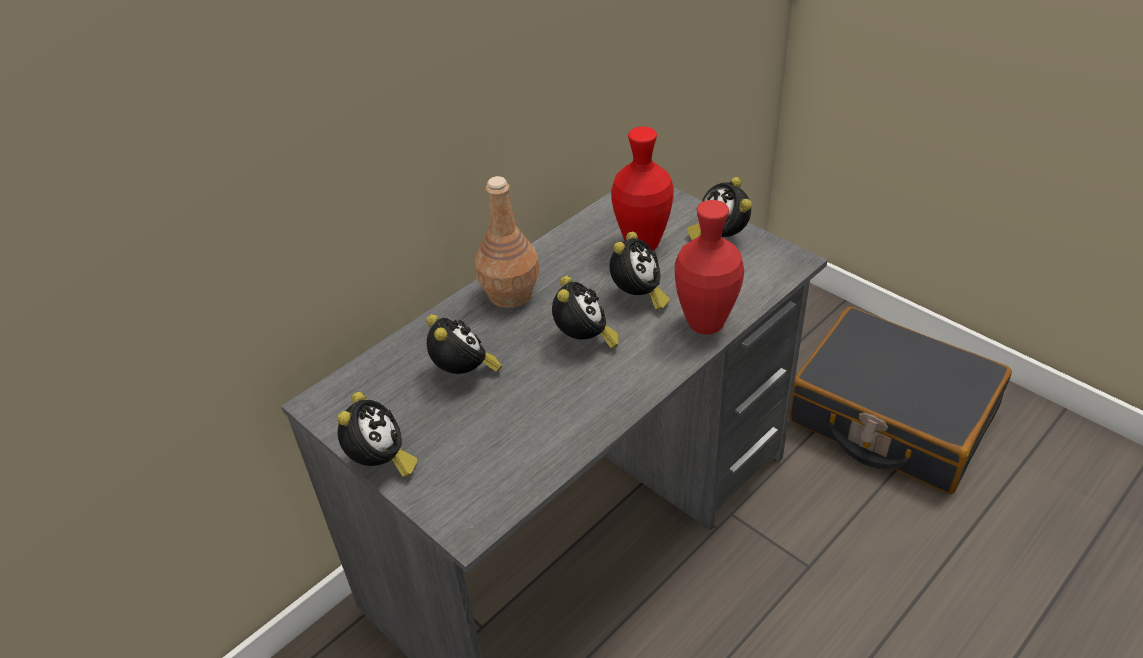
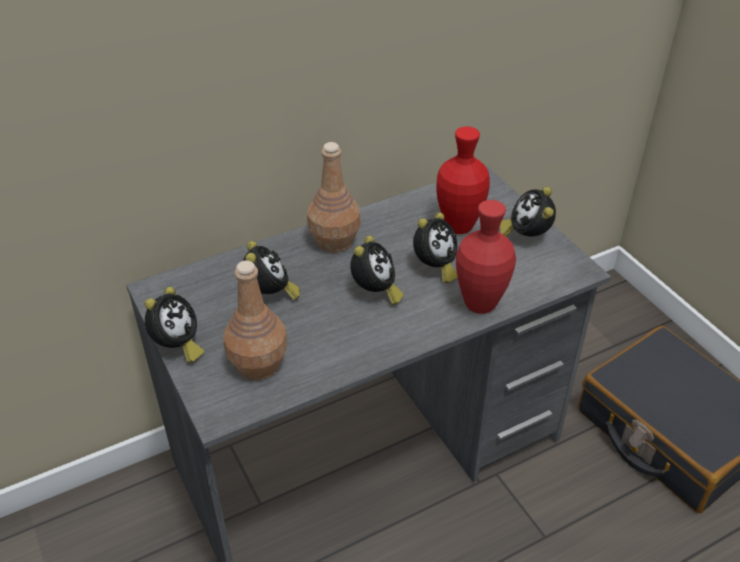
camera: 15 degrees right, 0 degrees up
none -> brown bottle [223,260,288,380]

